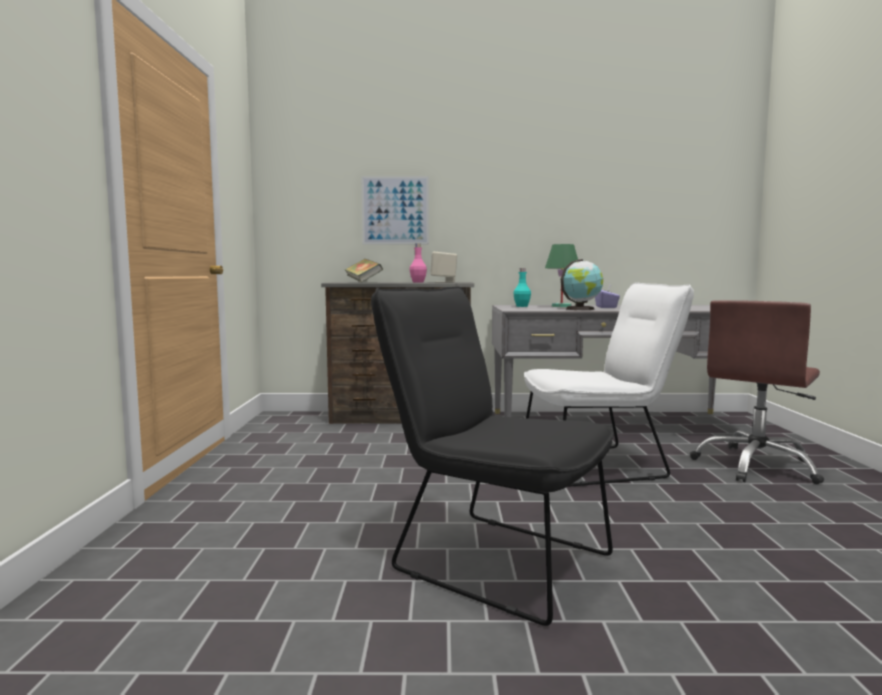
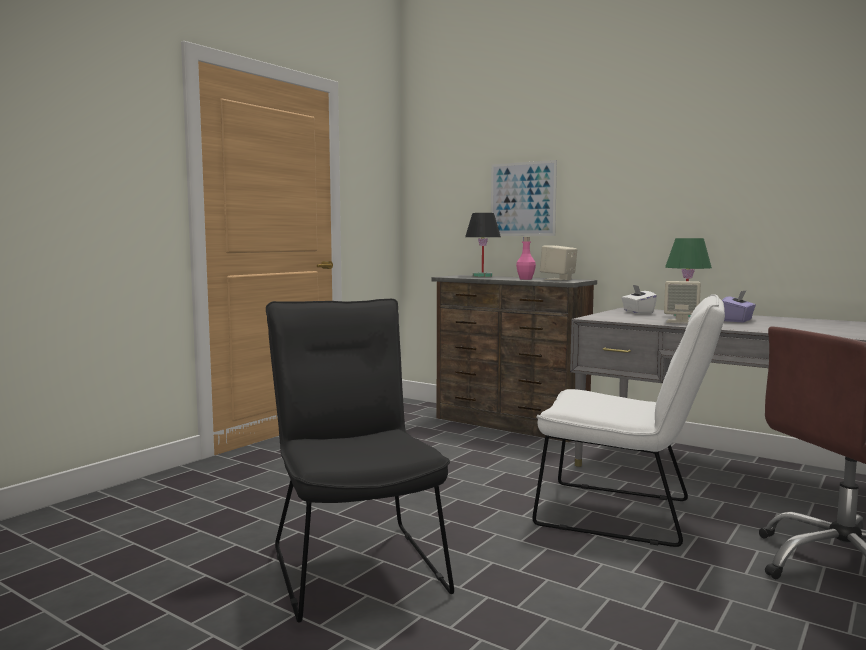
camera: 35 degrees right, 0 degrees up
book [345,259,383,282] -> black table lamp [465,213,501,277]
turquoise bottle [513,268,531,307] -> white tissue box [621,285,657,314]
globe [561,259,603,310] -> beige speaker [664,281,701,324]

